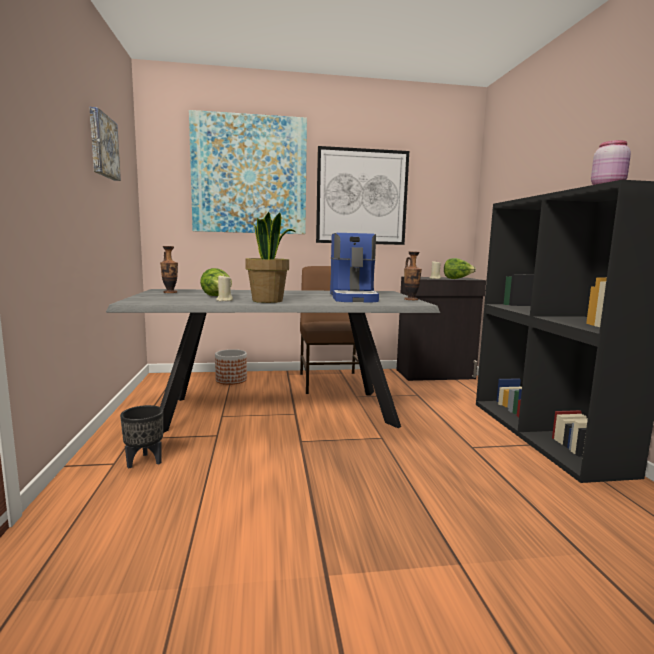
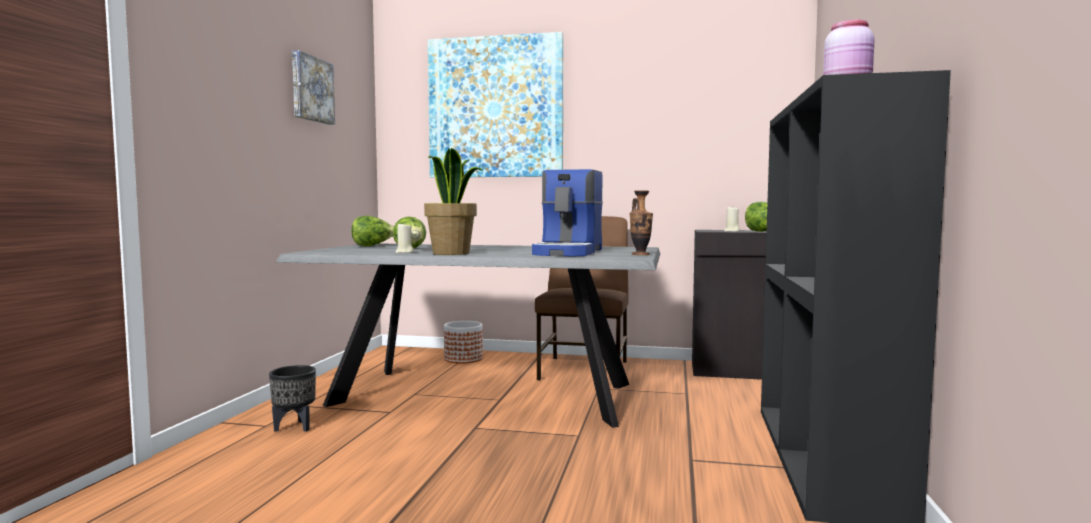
camera: 20 degrees right, 5 degrees down
vase [160,246,178,293] -> lettuce [351,216,394,246]
picture [316,146,409,245] -> none

